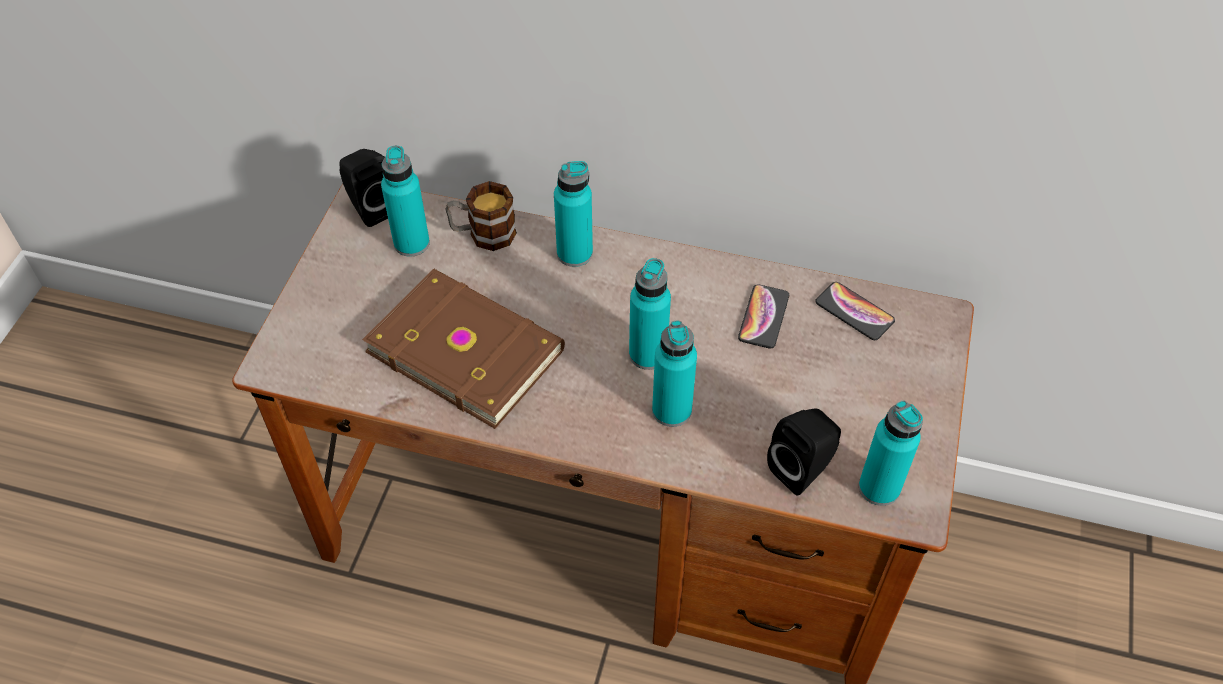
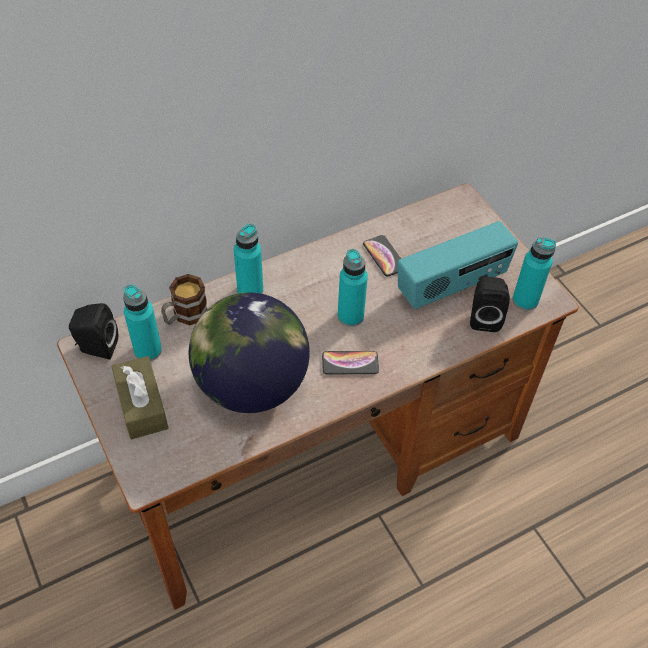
camera: 45 degrees left, 0 degrees up
brown book [362,269,565,429] -> globe [189,292,310,413]
turquoise bottle [652,321,697,427] -> none
phone [815,282,895,340] -> phone moved to [322,351,379,375]
none -> brown tissue box [111,356,168,440]
none -> radio [397,221,518,309]

